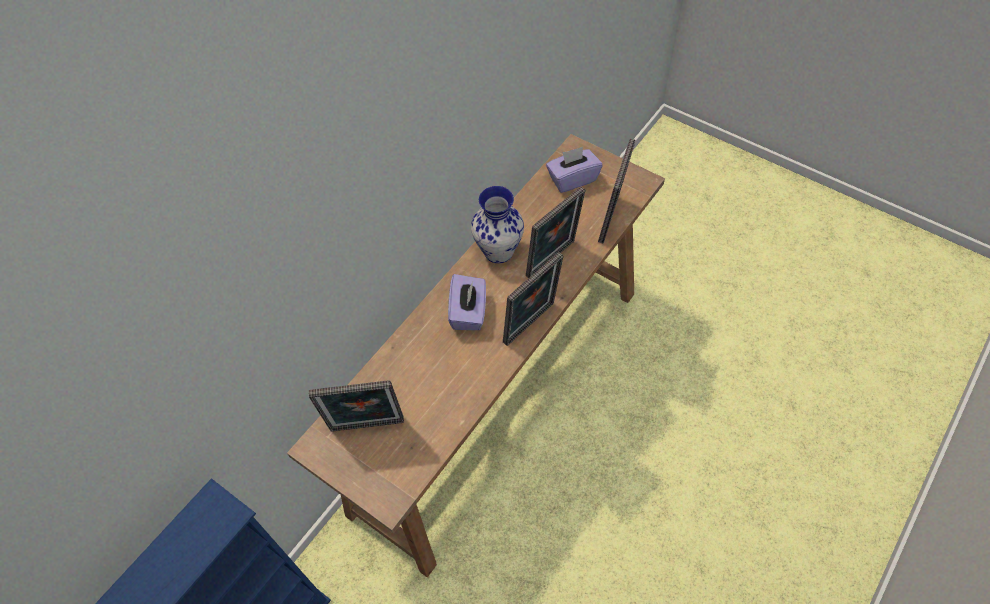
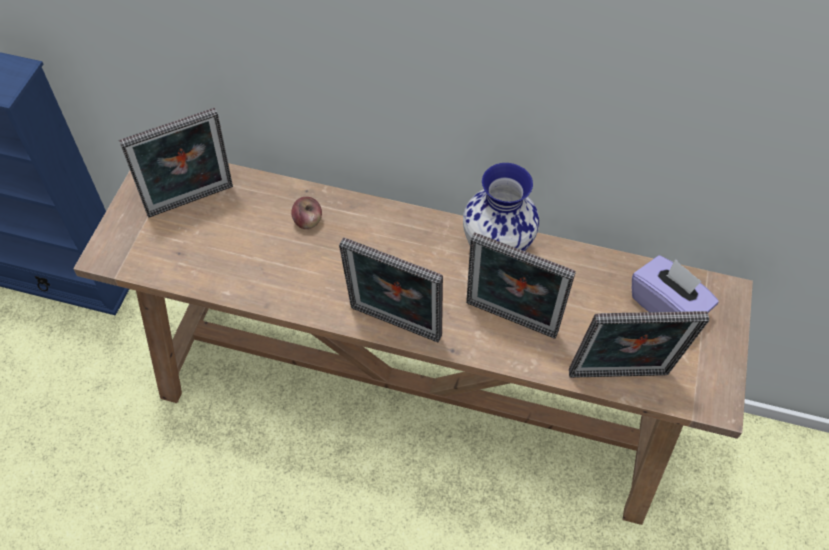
camera: 65 degrees right, 0 degrees up
picture frame [309,380,404,432] -> picture frame turned 90 degrees counterclockwise [119,108,233,218]
purple tissue box [448,274,486,330] -> none
none -> apple [291,197,322,229]

